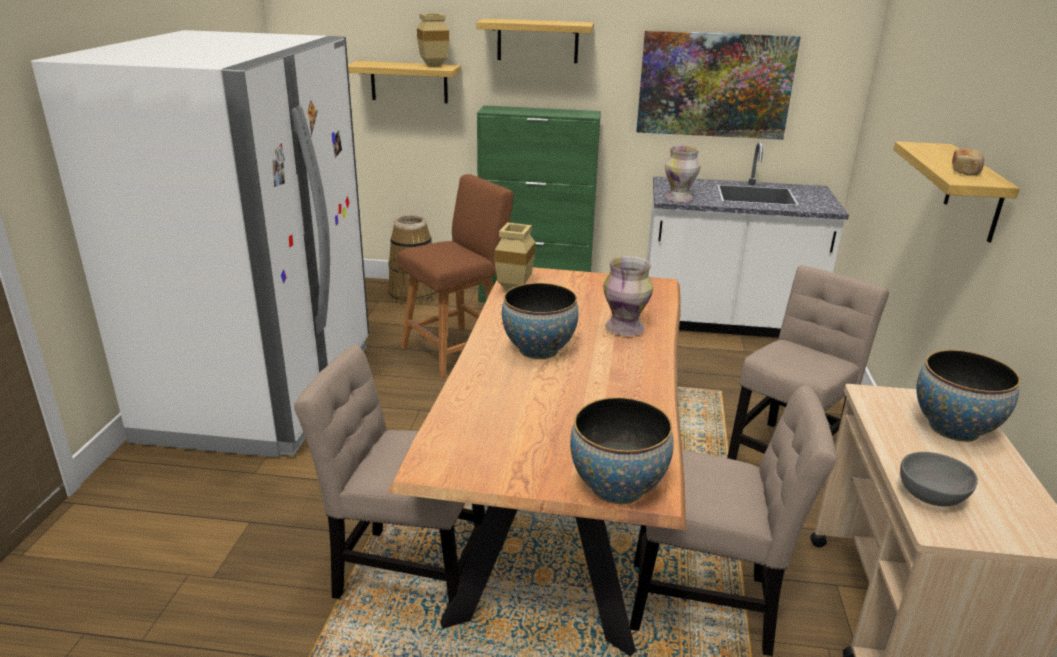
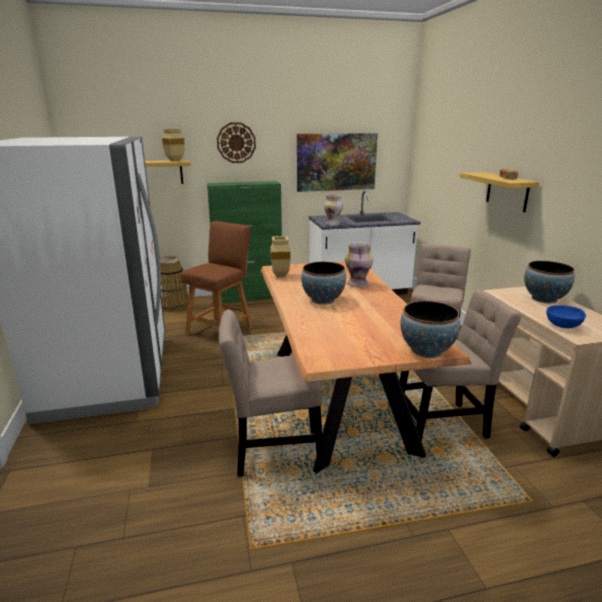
camera: 20 degrees left, 5 degrees down
shelf [476,18,594,63] -> wall clock [217,122,256,163]
grey bowl [900,452,978,506] -> blue bowl [547,305,586,328]

